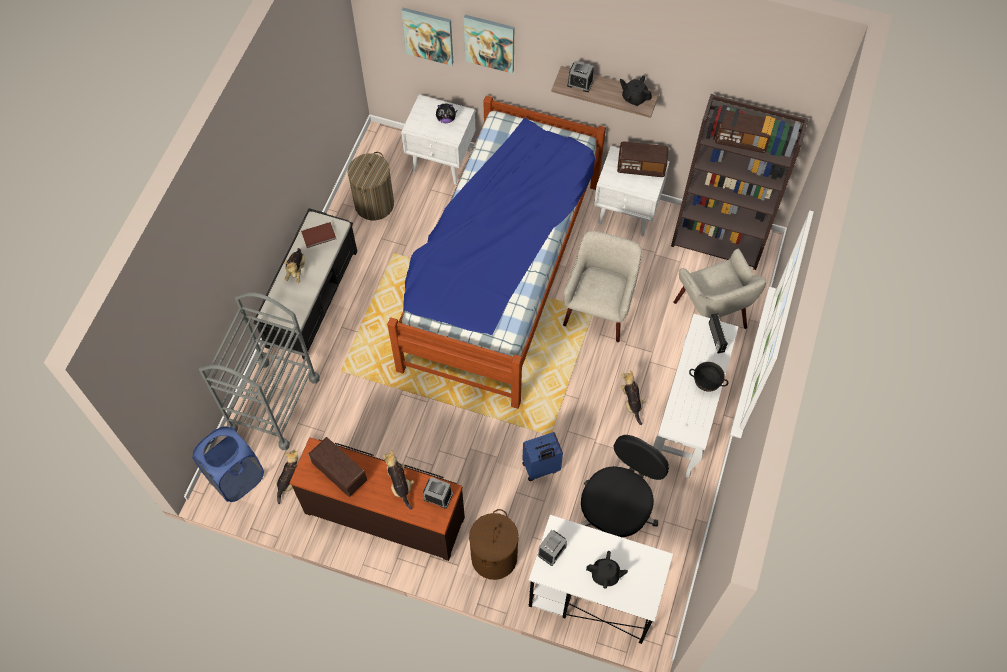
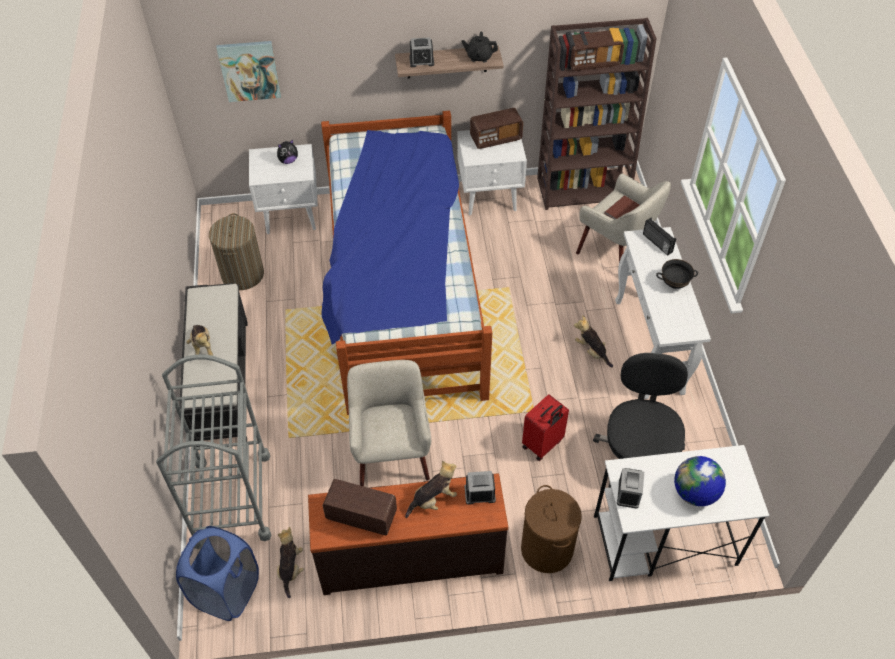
camera: 25 degrees left, 10 degrees down
brown book [301,222,336,248] -> brown book moved to [604,195,639,219]
plush toy [383,450,414,510] -> plush toy turned 105 degrees clockwise [405,461,457,518]
picture [463,15,514,74] -> none
blue suitcase [522,432,563,481] -> red suitcase [522,394,569,461]
beige armchair [563,231,642,342] -> beige armchair moved to [347,360,431,486]
black teapot [586,551,628,589] -> globe [674,456,726,506]

